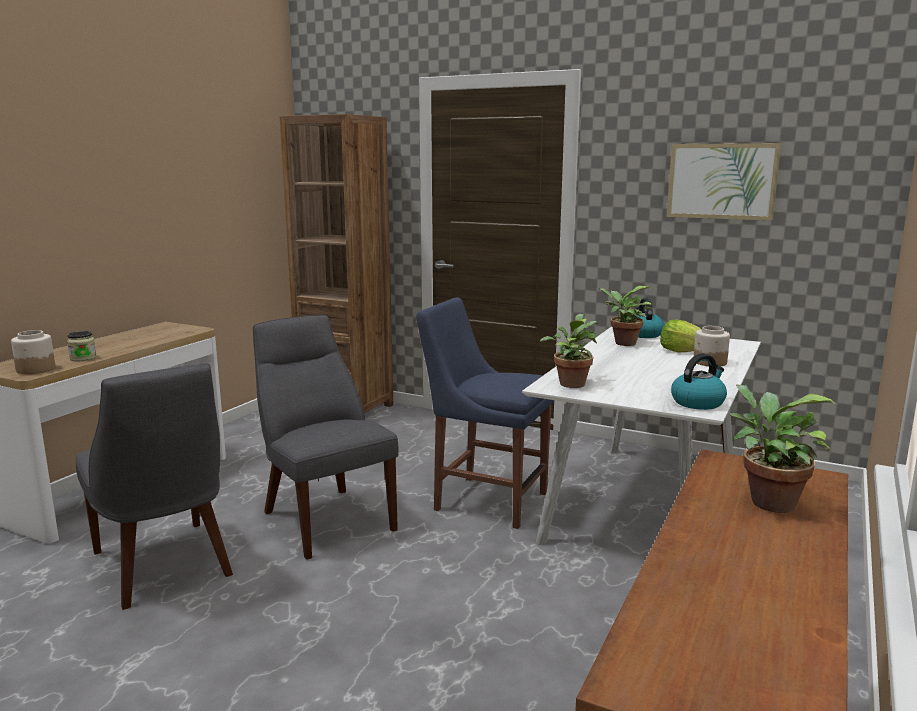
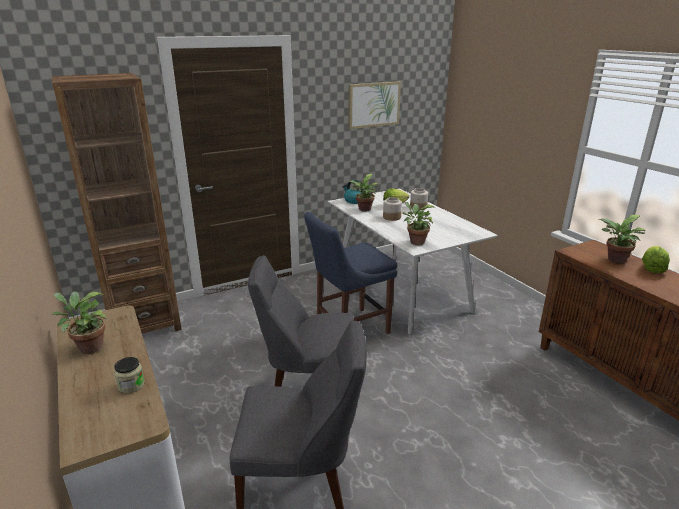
camera: 55 degrees left, 10 degrees up
jar [11,330,55,374] -> jar moved to [383,197,402,221]
kettle [671,353,727,410] -> none
none -> potted plant [52,291,106,354]
none -> lettuce [642,246,670,273]

